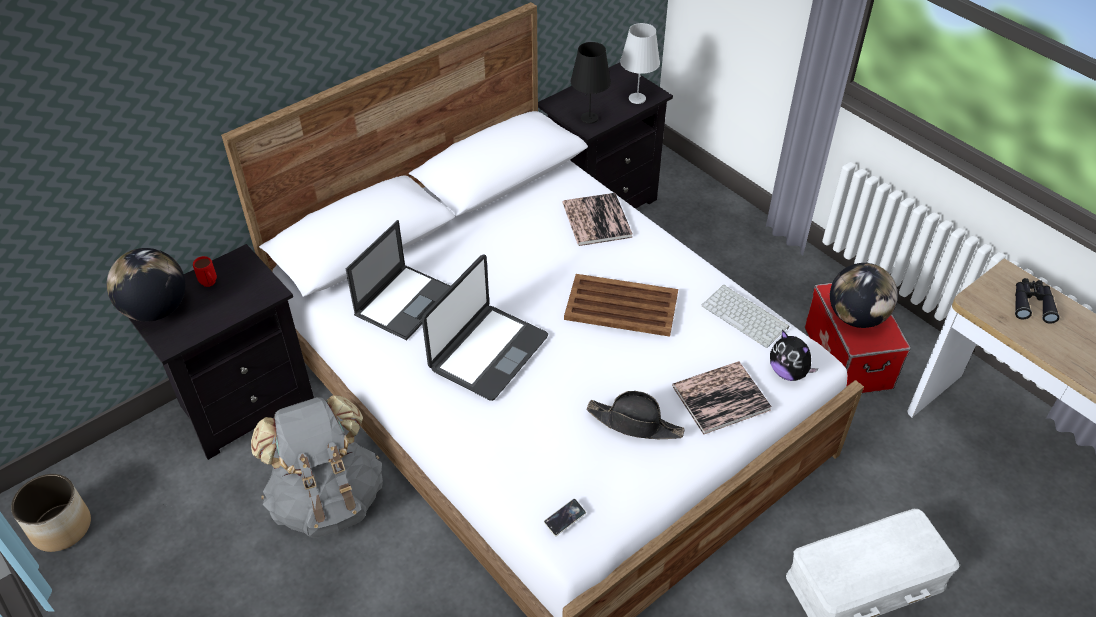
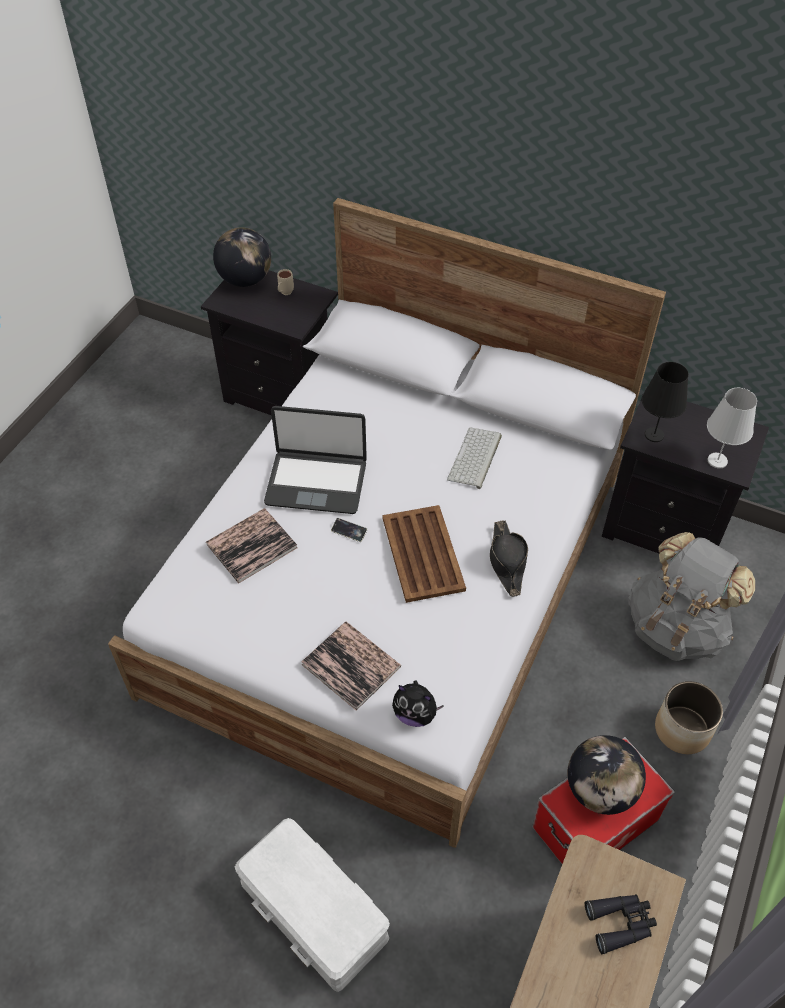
camera: 65 degrees right, 5 degrees up
planter [11,474,91,552] -> planter moved to [655,681,723,754]
red mug [193,256,217,287] -> beige mug [277,269,294,295]
grey backpack [251,395,383,538] -> grey backpack moved to [628,532,755,661]
laptop [346,220,450,341] -> none
phone [544,499,586,536] -> phone moved to [331,518,367,542]
book [563,193,633,246] -> book moved to [206,508,298,584]
black hat [587,391,685,439] -> black hat moved to [490,520,528,597]
keyboard [702,285,789,348] -> keyboard moved to [447,428,502,489]
plush toy [770,330,818,381] -> plush toy turned 90 degrees counterclockwise [392,680,444,727]

